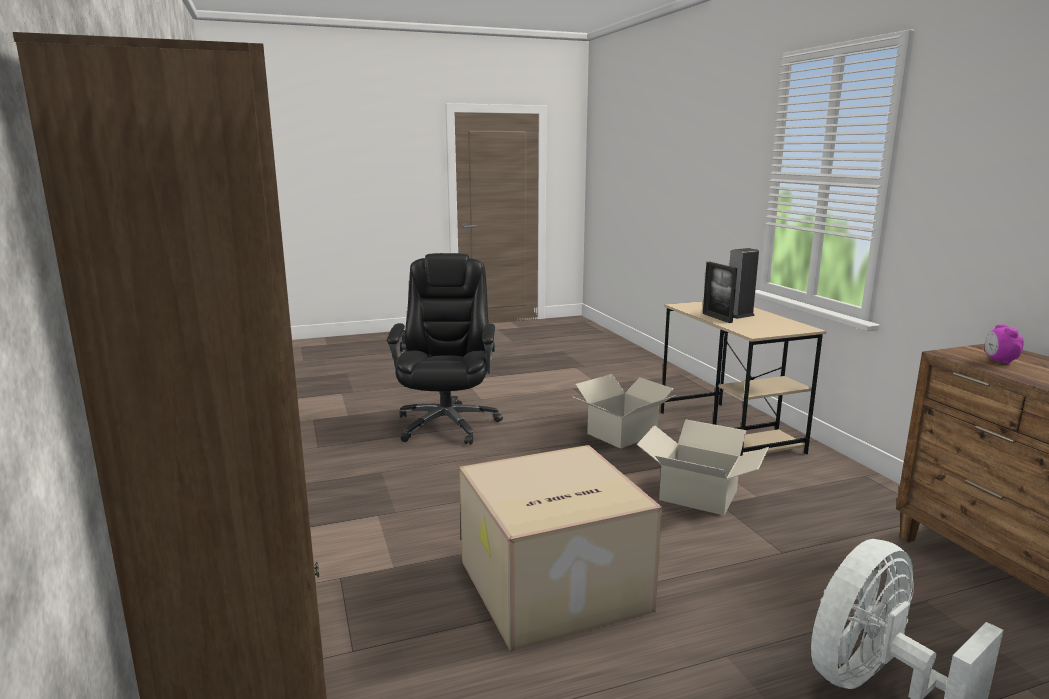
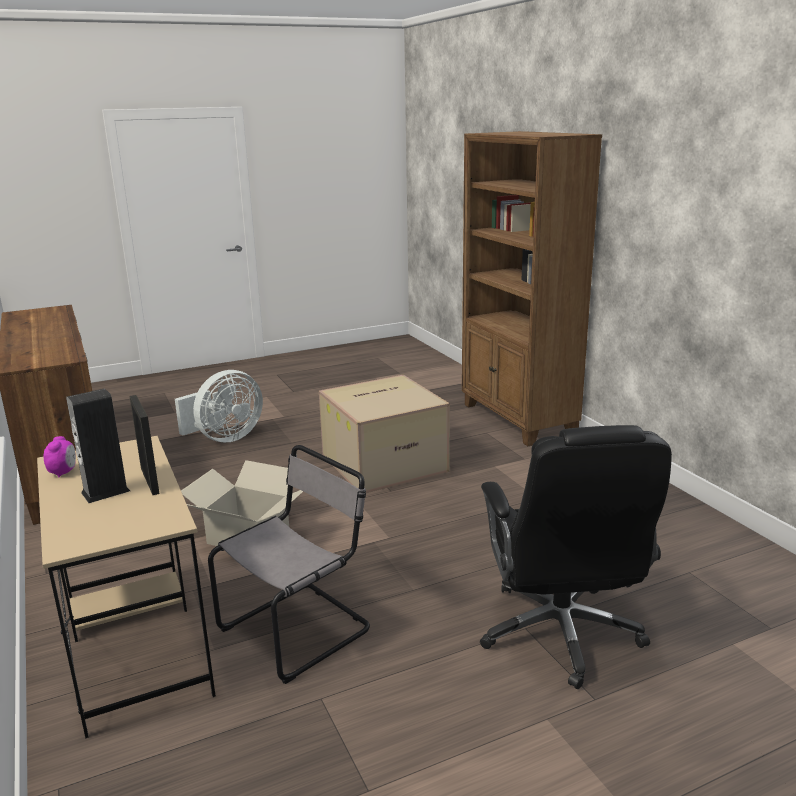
camera: 175 degrees right, 5 degrees up
cardboard box [574,374,675,449] -> grey chair [208,445,370,684]
alarm clock [985,324,1024,365] -> alarm clock moved to [44,436,76,477]

